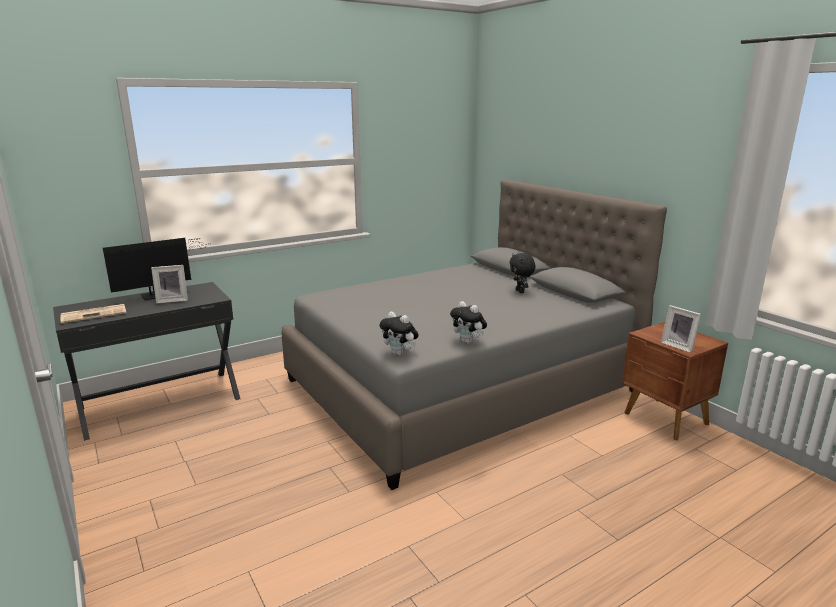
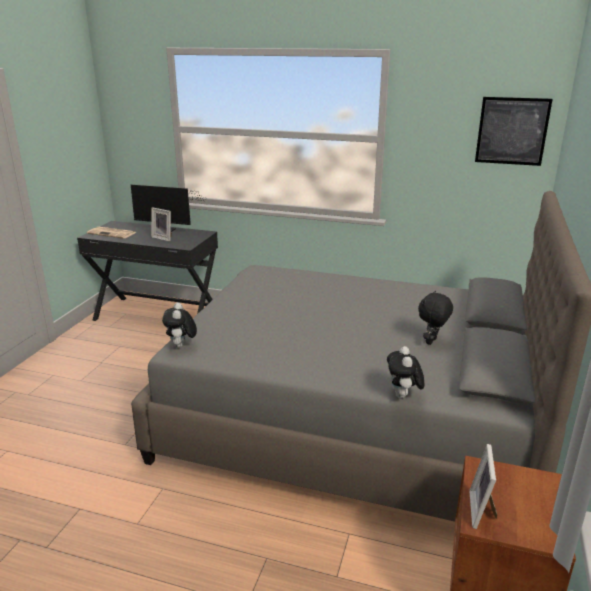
camera: 50 degrees right, 5 degrees up
plush toy [450,301,487,344] -> plush toy moved to [387,346,424,398]
none -> picture [475,97,553,166]

